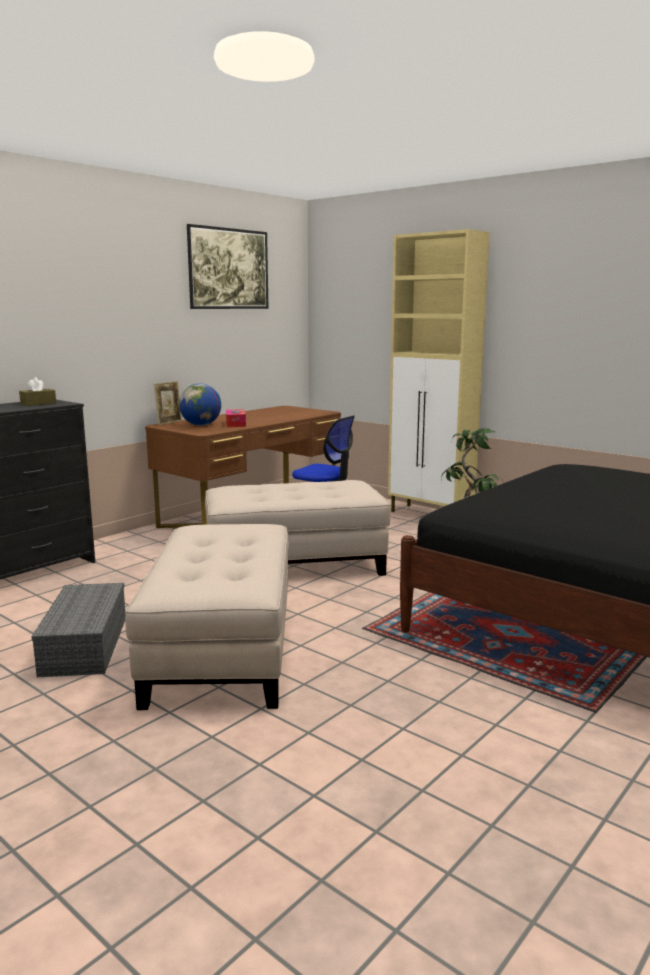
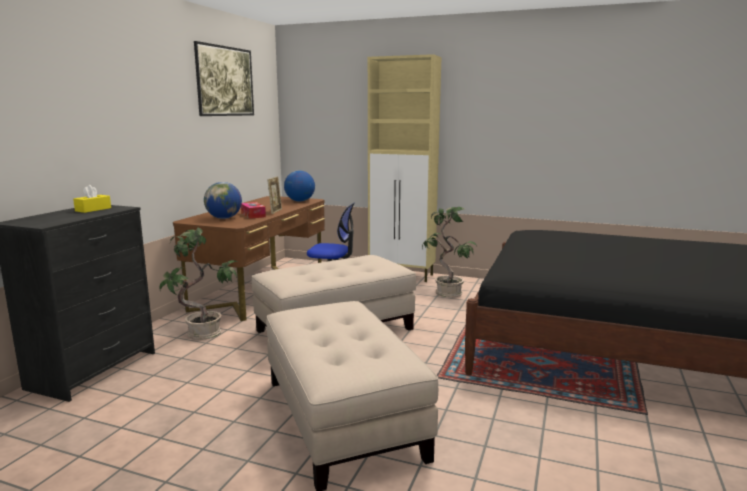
camera: 20 degrees left, 0 degrees up
brown tissue box [19,377,56,406] -> yellow tissue box [73,185,111,213]
grey storage box [31,583,126,677] -> none
picture frame [154,381,182,425] -> picture frame moved to [267,177,282,214]
none -> potted plant [159,227,237,340]
none -> globe [284,170,315,202]

